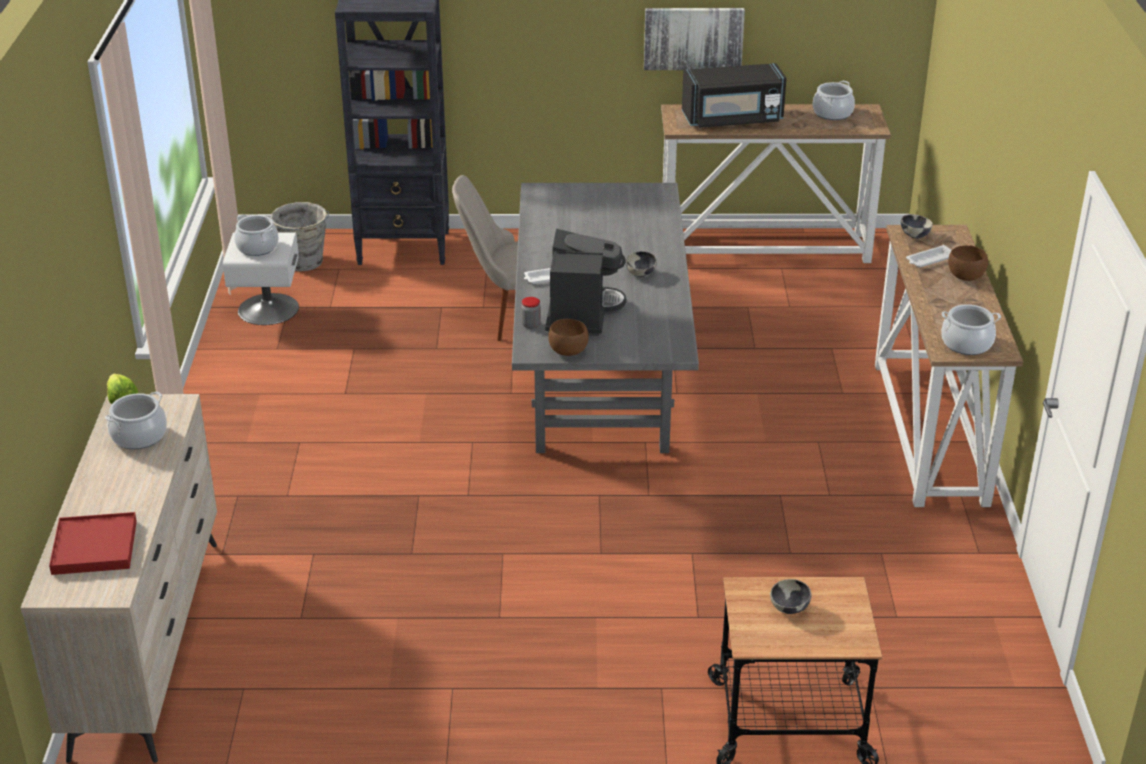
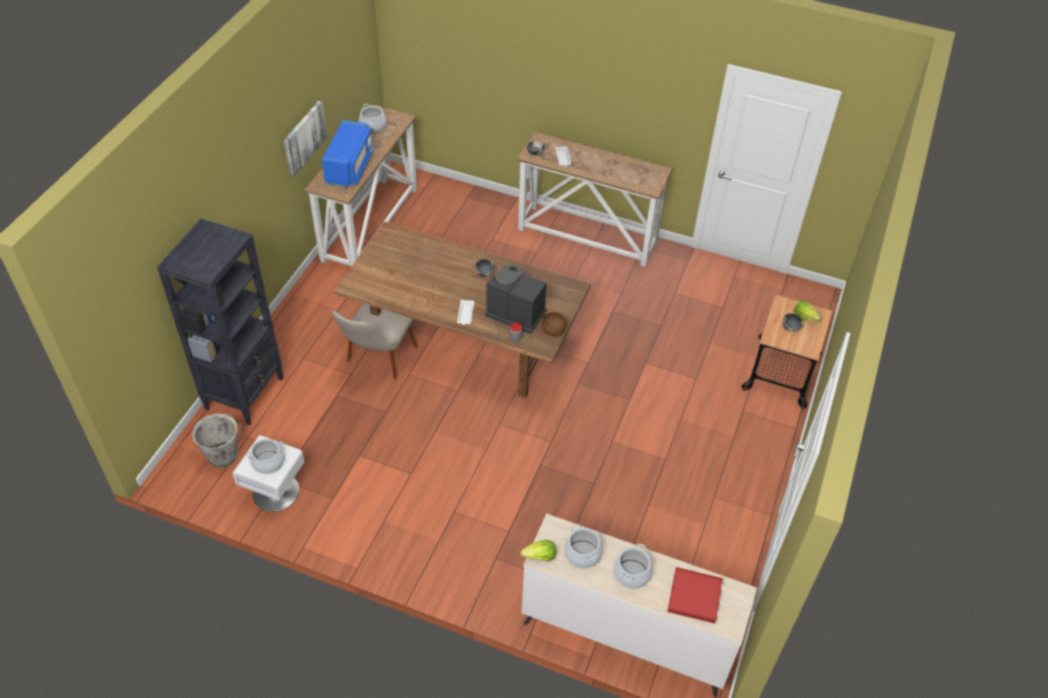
camera: 70 degrees left, 15 degrees up
grey dining table [512,183,699,453] -> brown dining table [334,222,591,398]
black microwave [682,63,787,128] -> blue microwave [322,120,374,187]
cooking pot [941,304,1001,355] -> cooking pot moved to [613,544,653,589]
brown bowl [948,245,988,281] -> none
none -> lettuce [794,301,821,322]

